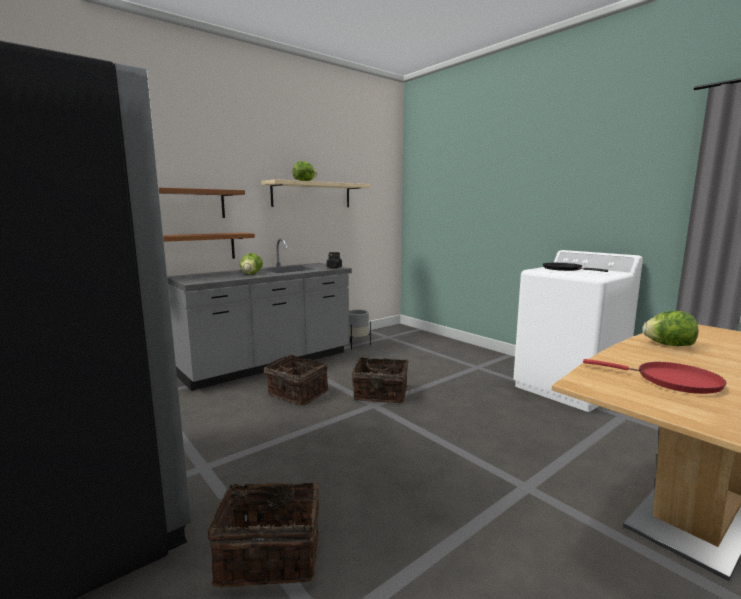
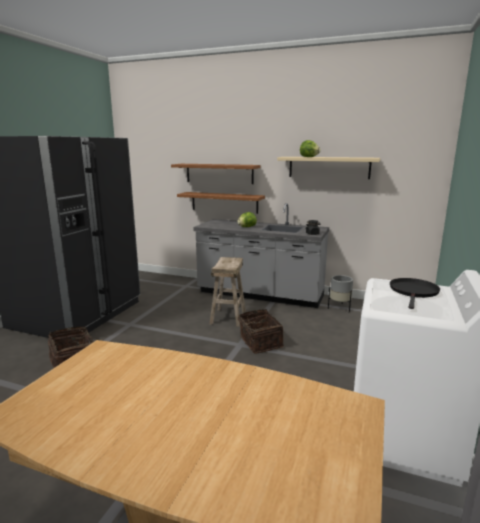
camera: 60 degrees right, 5 degrees up
basket [264,355,329,405] -> beige stool [210,257,246,327]
red frying pan [583,359,726,394] -> none
lettuce [643,311,698,346] -> none

